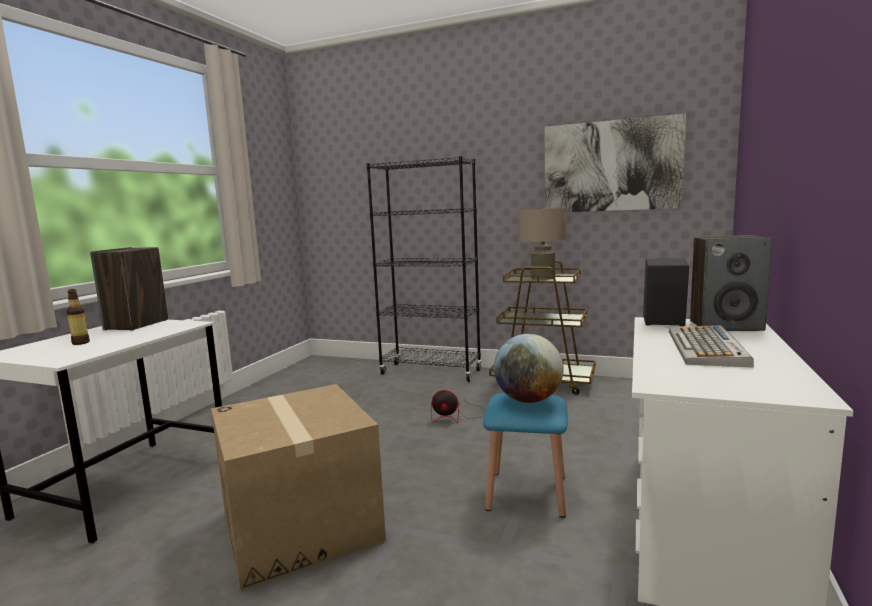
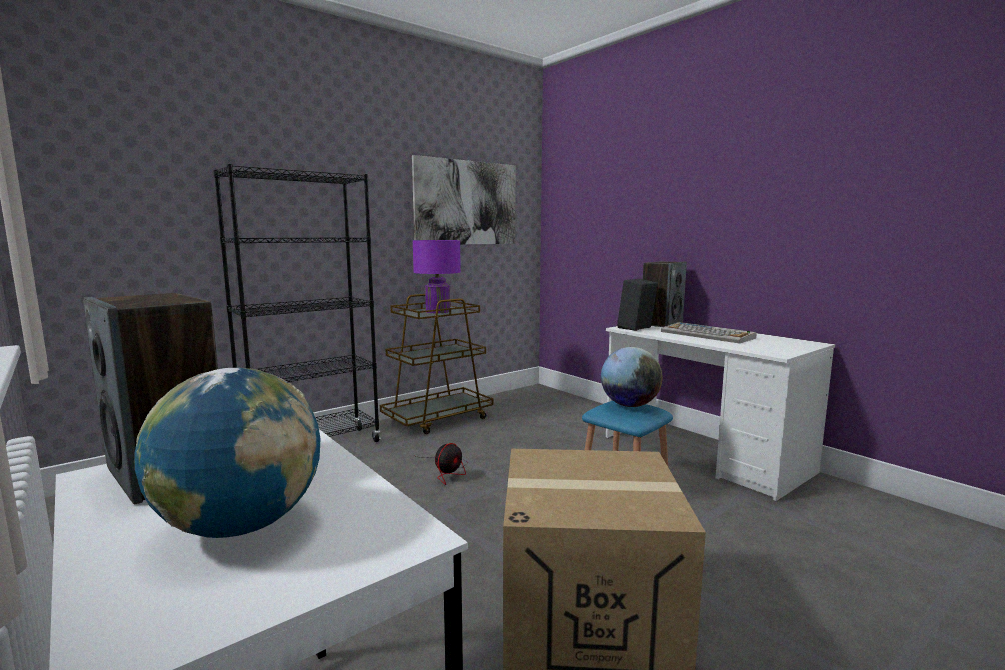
camera: 60 degrees left, 0 degrees up
bottle [66,289,90,345] -> globe [135,368,321,538]
beige table lamp [520,208,566,280] -> purple table lamp [413,240,461,313]

